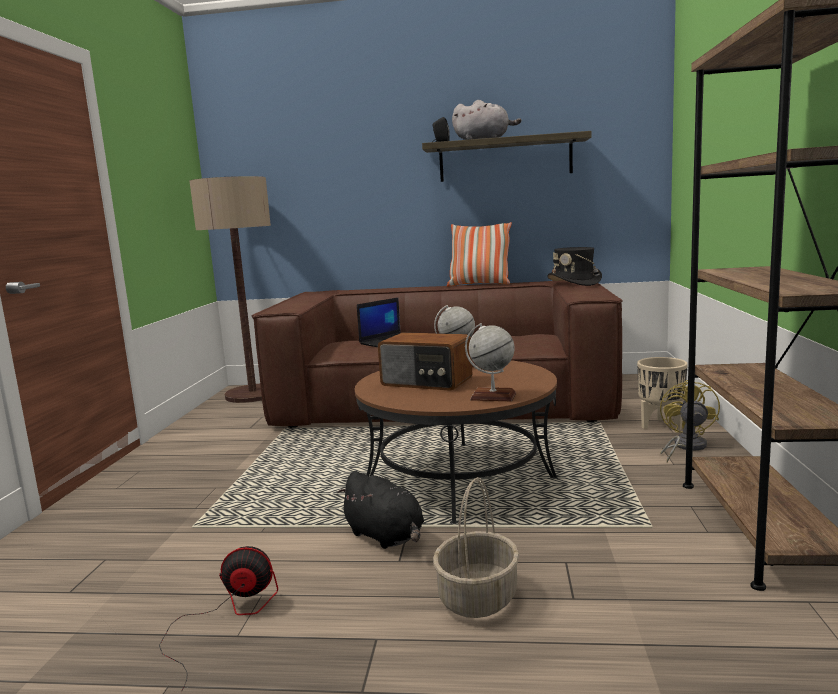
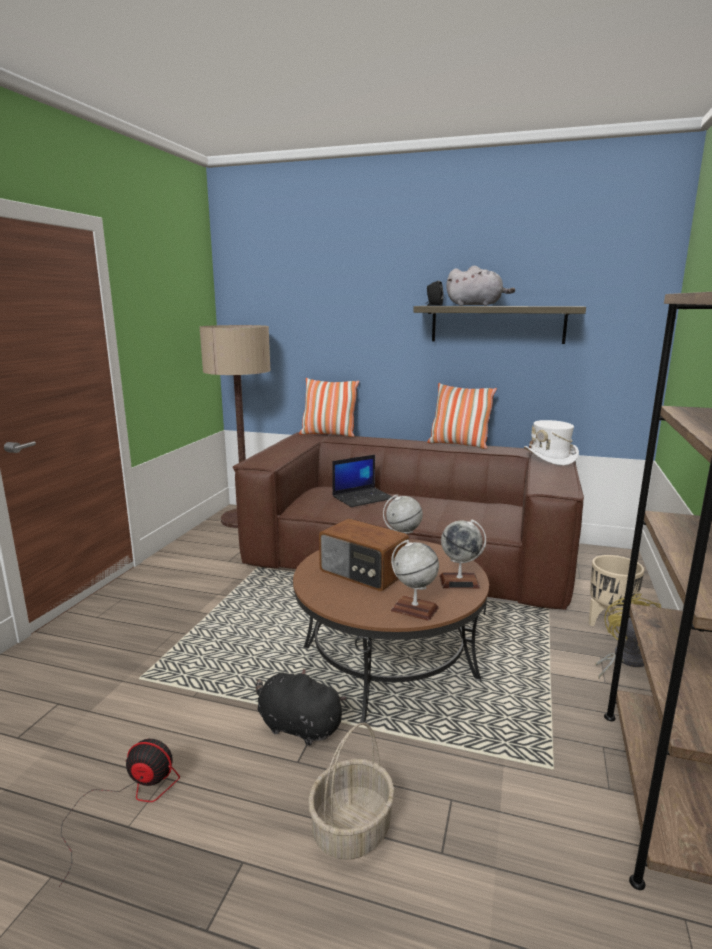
camera: 10 degrees right, 5 degrees up
black plush toy [337,471,424,549] -> black plush toy turned 150 degrees clockwise [256,669,346,746]
black hat [547,247,602,286] -> white hat [524,420,579,466]
none -> pillow [299,378,359,437]
none -> globe [439,519,486,588]

